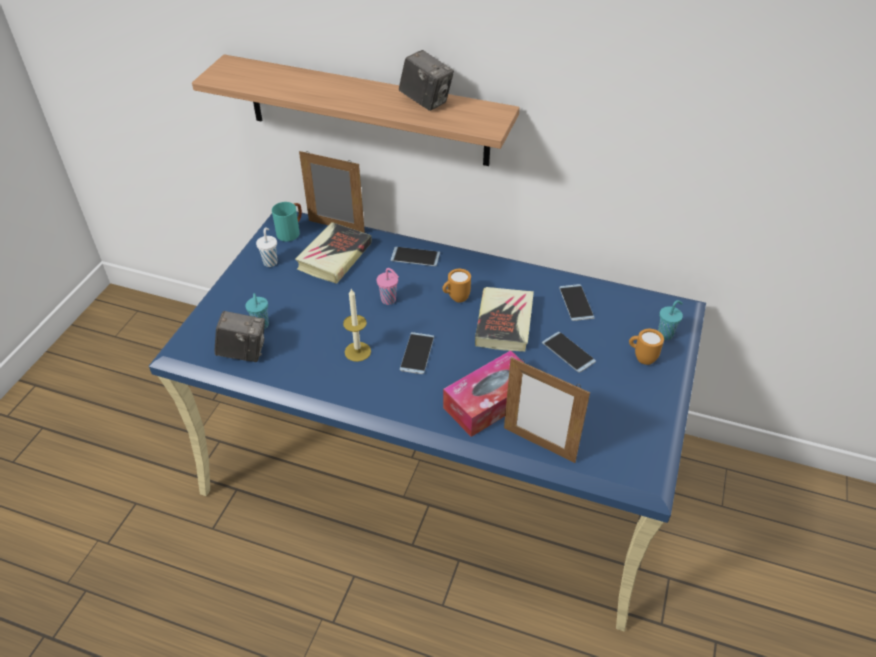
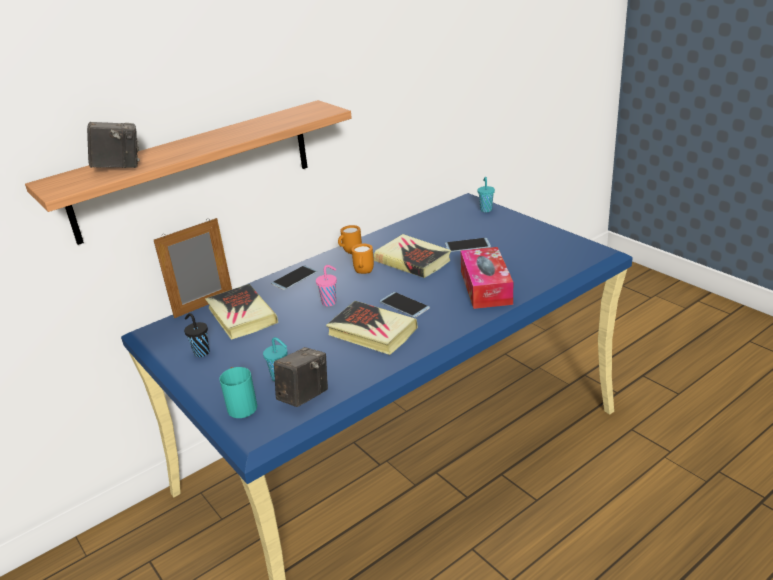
camera: 55 degrees left, 15 degrees down
white cup [256,227,278,267] -> black cup [184,313,210,357]
turquoise mug [272,202,302,242] -> turquoise mug moved to [220,367,257,418]
candle [343,289,371,362] -> book [326,301,418,355]
camera [399,50,454,111] -> camera moved to [87,121,140,168]
picture frame [504,357,590,463] -> none
phone [559,284,595,321] -> none
orange mug [629,329,664,365] -> orange mug moved to [338,225,362,254]

